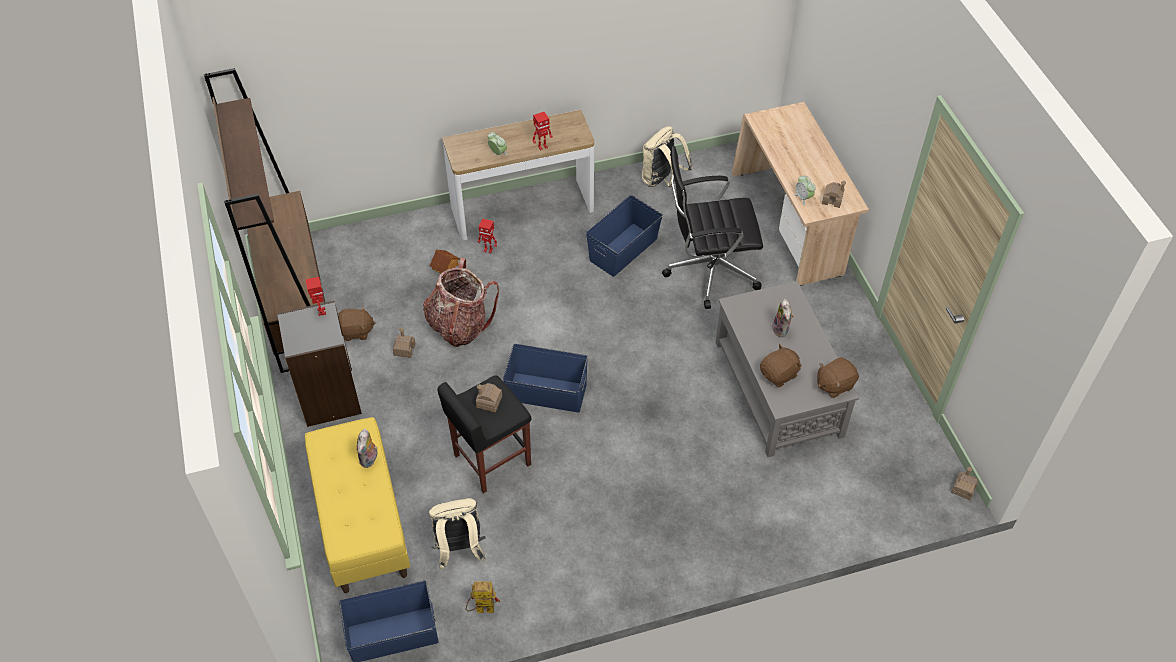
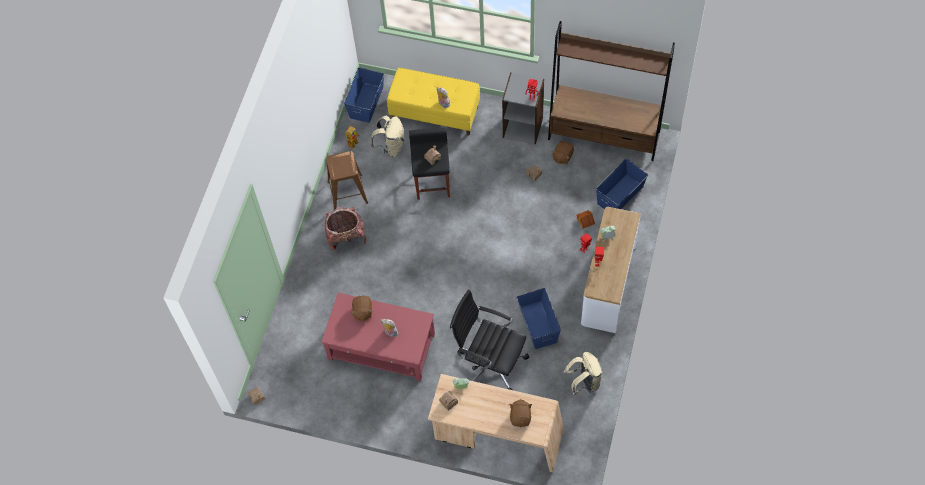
camera: 125 degrees right, 10 degrees up
backpack [423,258,499,347] -> backpack moved to [325,207,366,250]
blue storage box [503,344,588,413] -> blue storage box moved to [596,159,648,209]
black office chair [662,146,763,309] -> black office chair turned 90 degrees counterclockwise [450,290,529,390]
grey coffee table [715,281,859,457] -> red coffee table [321,293,435,381]
brown plush toy [817,357,859,398] -> brown plush toy moved to [510,399,532,428]
none -> brown stool [326,151,368,210]

